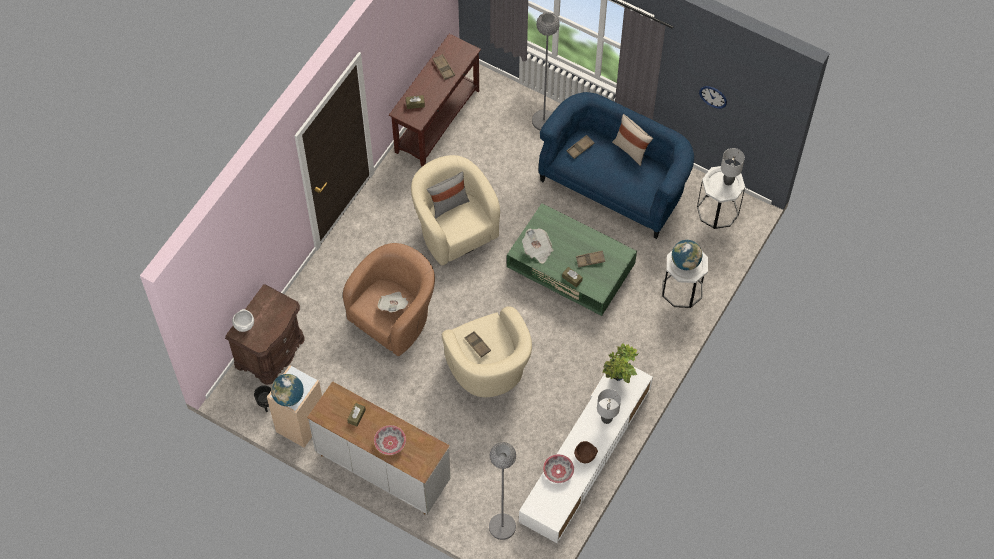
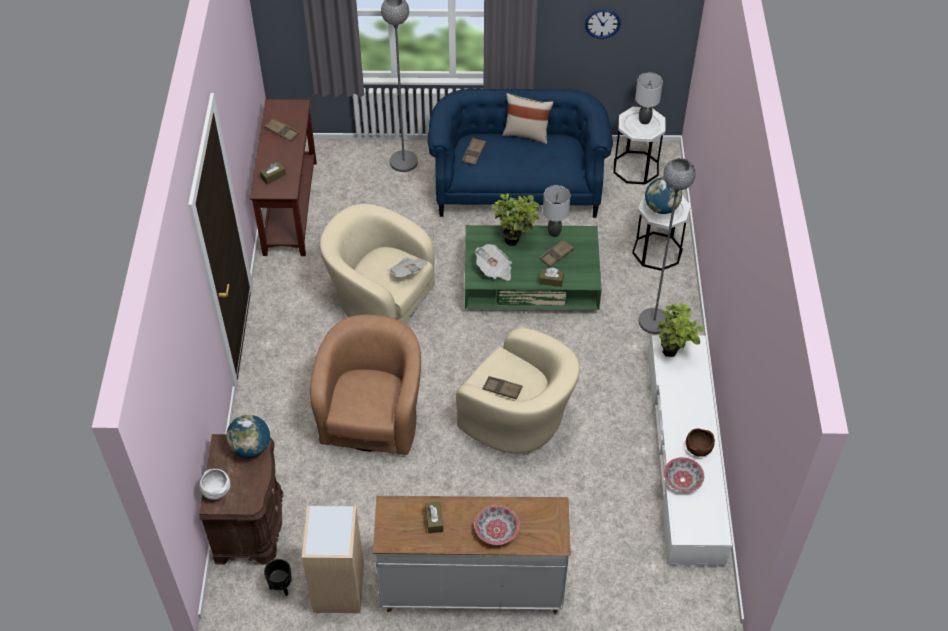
camera: 30 degrees left, 10 degrees down
globe [271,374,304,406] -> globe moved to [226,415,270,458]
newspaper [377,292,409,313] -> newspaper moved to [389,257,428,277]
grey pillow [427,171,470,219] -> none
grey floor lamp [489,442,516,540] -> grey floor lamp moved to [639,158,696,334]
grey table lamp [597,389,621,424] -> grey table lamp moved to [543,185,570,237]
none -> potted plant [493,194,540,246]

